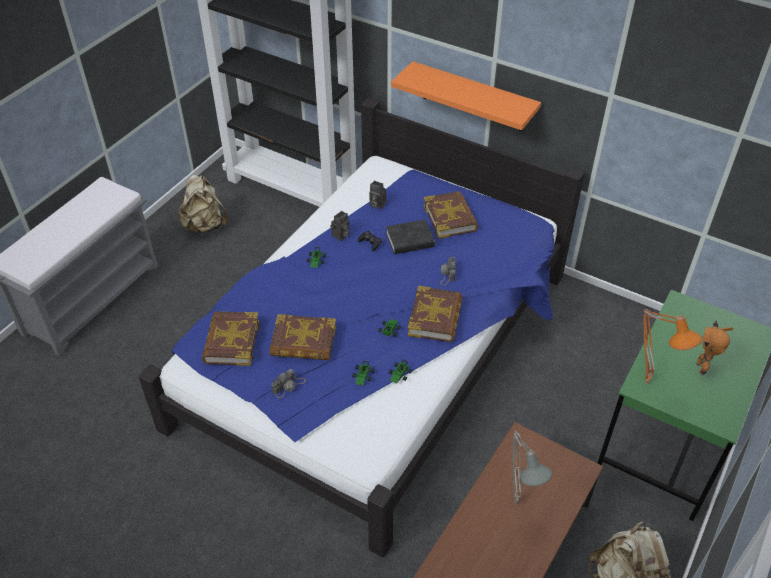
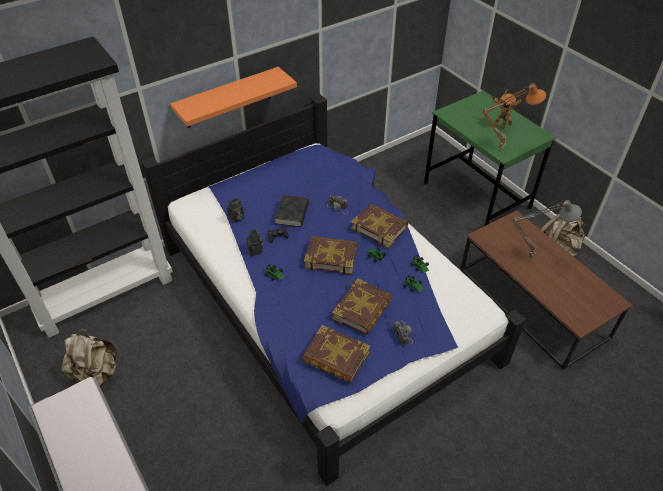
camera: 65 degrees left, 0 degrees up
book [424,191,478,239] -> book moved to [304,236,357,274]

